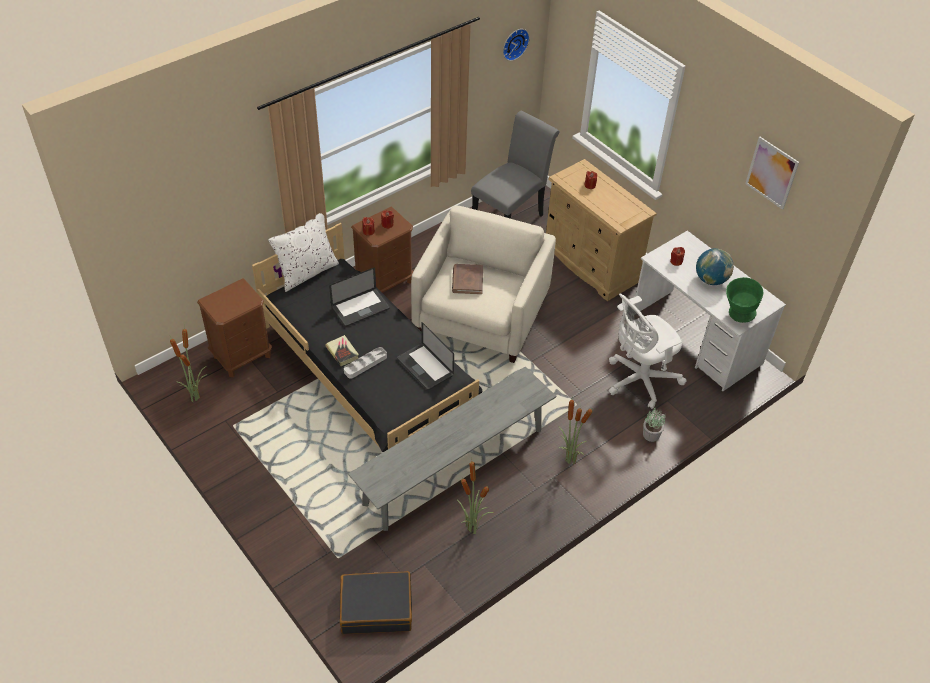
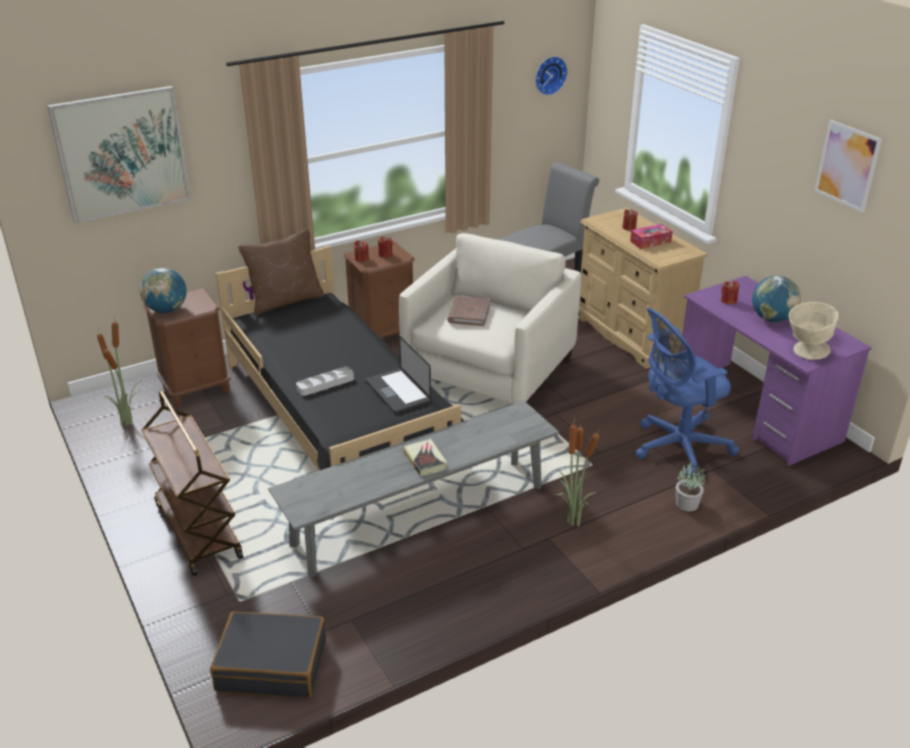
camera: 10 degrees right, 15 degrees down
white pillow [268,213,339,292] -> brown pillow [238,229,325,315]
book [326,335,359,366] -> book moved to [403,439,447,476]
laptop [329,268,390,327] -> none
potted plant [457,462,494,534] -> none
white office chair [608,293,686,409] -> blue office chair [635,308,740,477]
white desk [634,230,786,391] -> purple desk [682,276,871,466]
green bowl [726,277,763,323] -> beige bowl [789,302,838,360]
none -> picture [47,86,191,223]
none -> globe [140,268,187,313]
none -> brown cart [142,390,243,576]
none -> tissue box [630,224,673,249]

